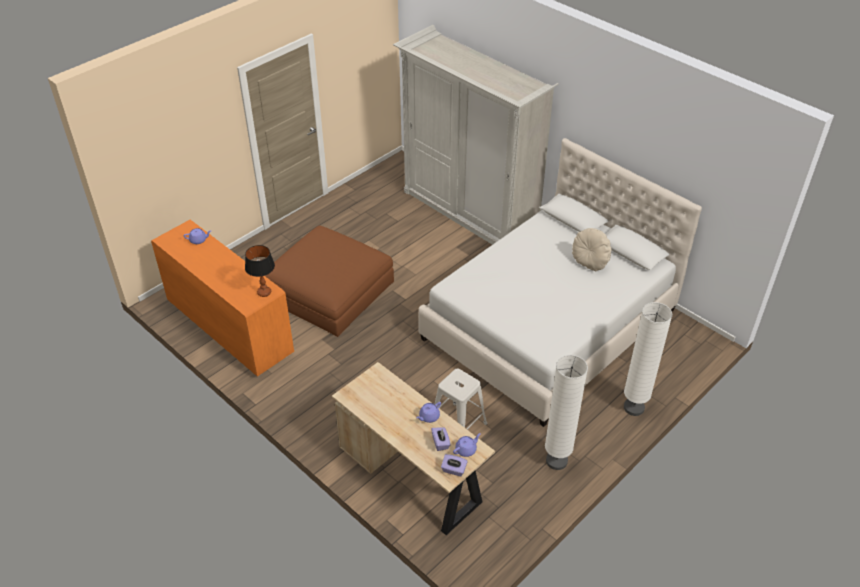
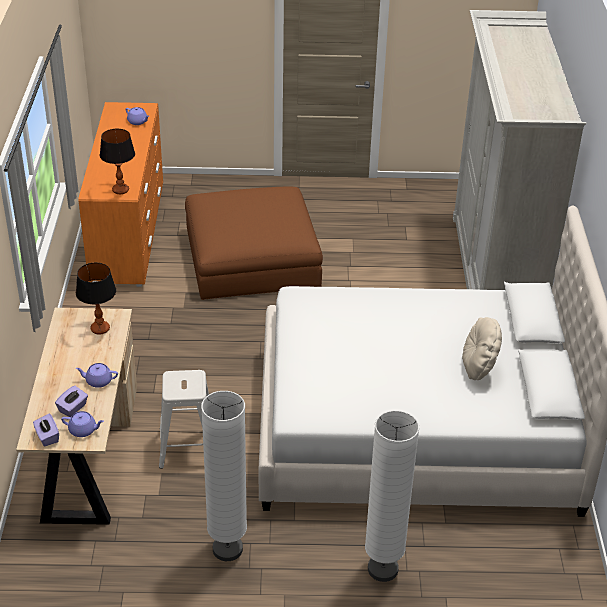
camera: 45 degrees right, 5 degrees down
none -> table lamp [76,263,116,335]

